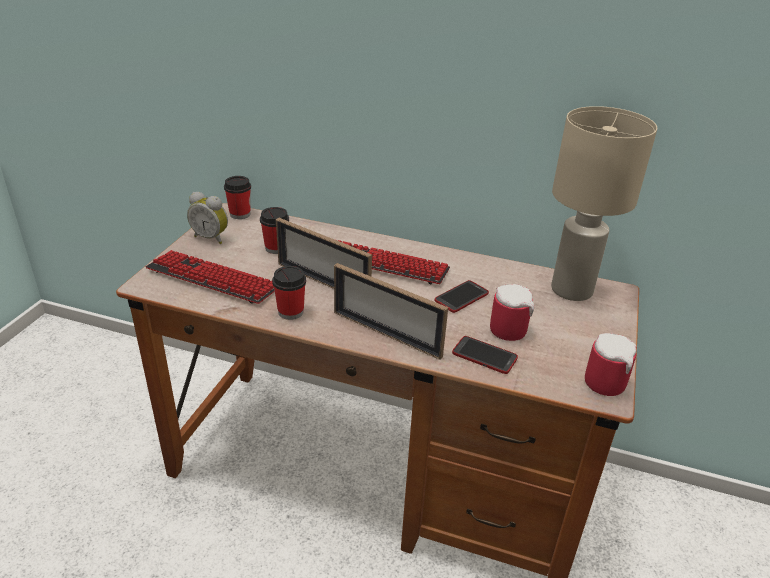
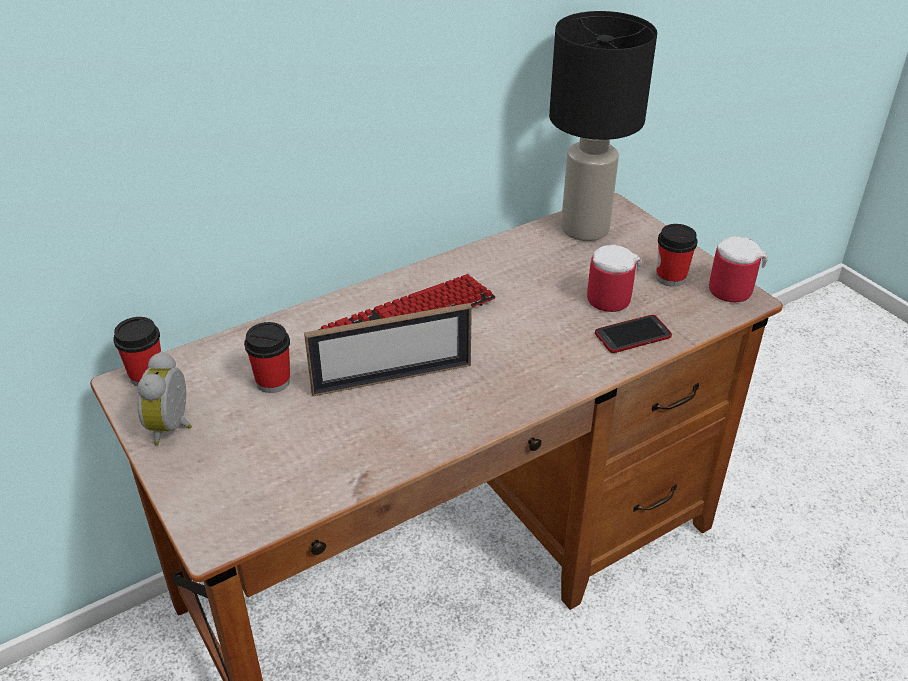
camera: 50 degrees left, 5 degrees up
keyboard [146,250,275,304] -> none
alarm clock [187,192,228,244] -> alarm clock turned 120 degrees clockwise [137,351,192,445]
cup [272,266,306,320] -> cup moved to [656,224,698,287]
picture frame [334,263,448,360] -> none
phone [434,280,489,313] -> none
beige table lamp [551,106,657,301] -> black table lamp [549,11,657,241]

